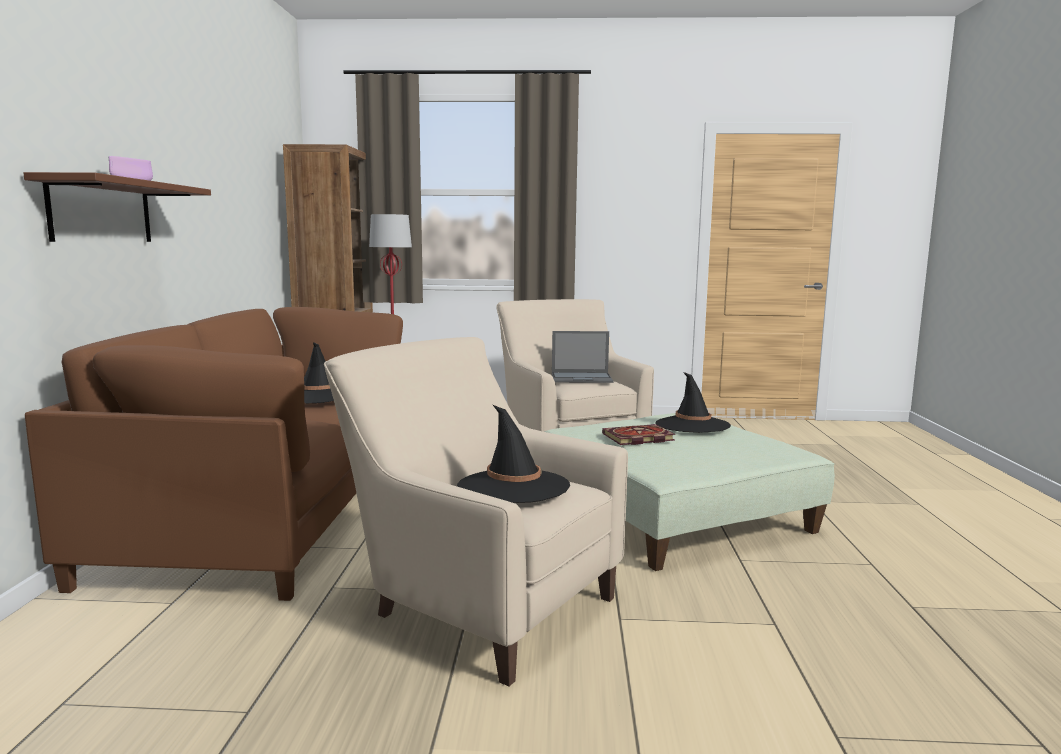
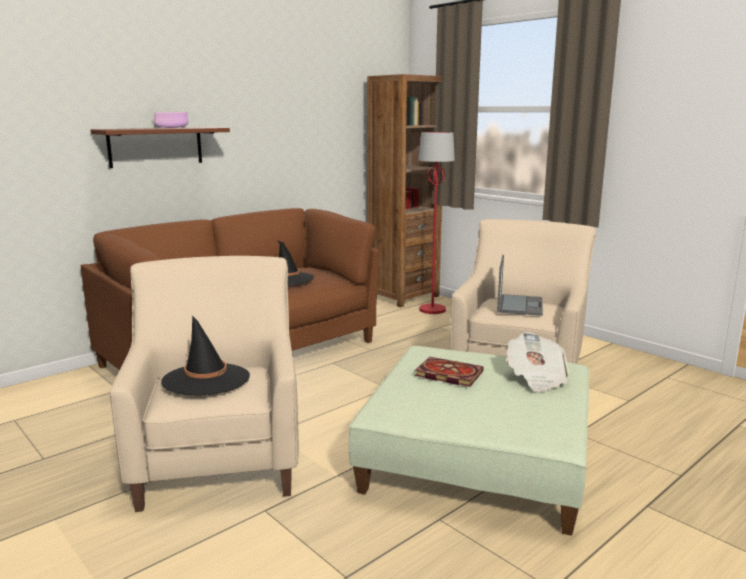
camera: 45 degrees right, 5 degrees up
laptop [552,331,613,383] -> laptop turned 120 degrees counterclockwise [497,255,543,316]
black hat [655,372,731,433] -> newspaper [506,332,569,392]

